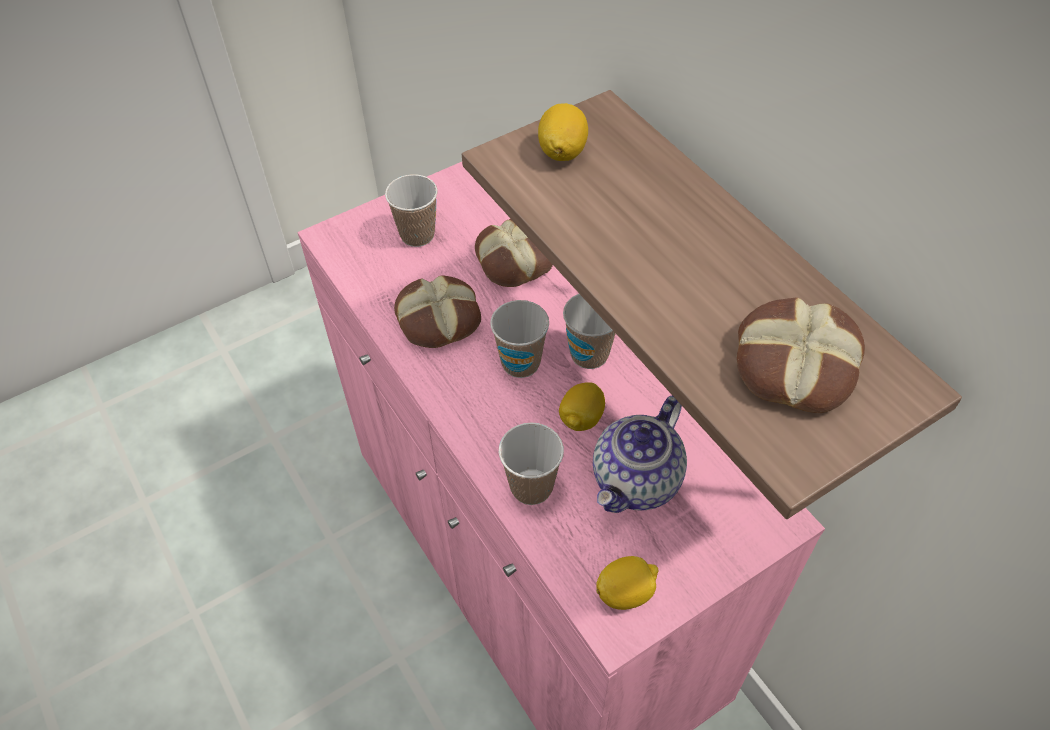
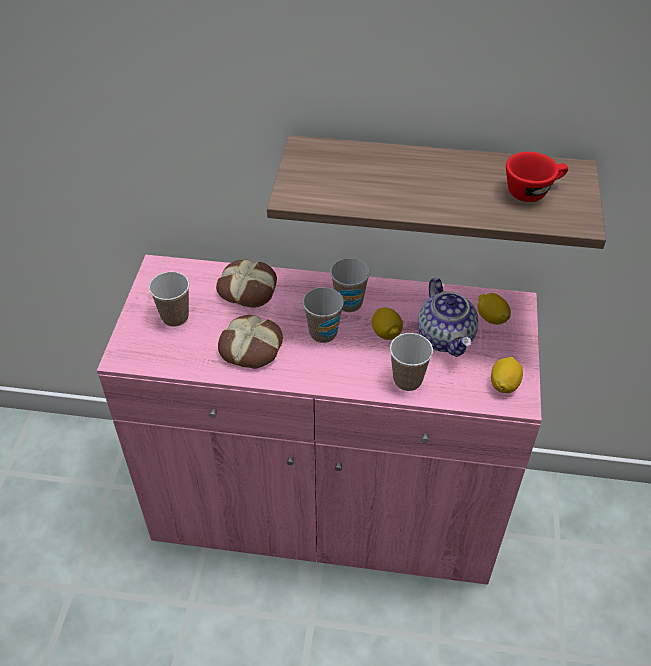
camera: 50 degrees left, 5 degrees down
lemon [538,103,588,161] -> lemon moved to [477,293,511,325]
bread [736,297,865,413] -> red cup [506,152,568,202]

